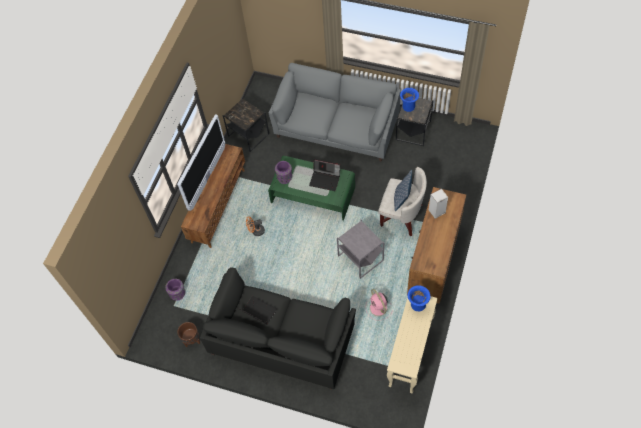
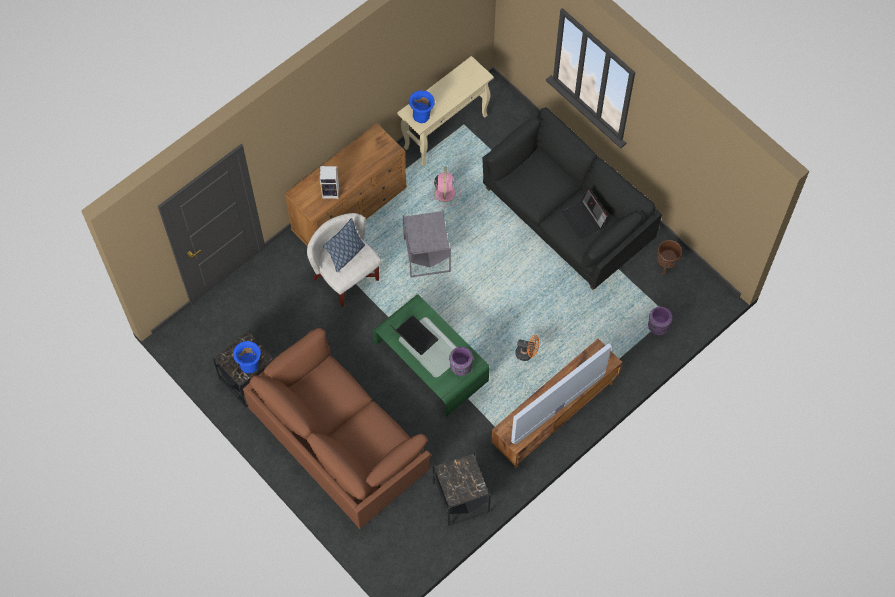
camera: 155 degrees left, 5 degrees up
grey sofa [269,63,401,162] -> brown sofa [243,328,431,529]

